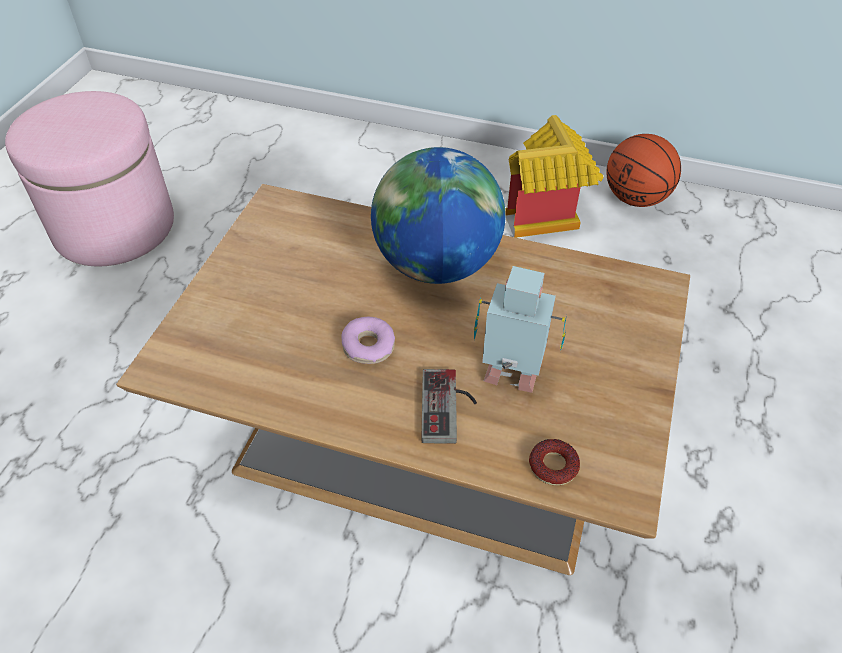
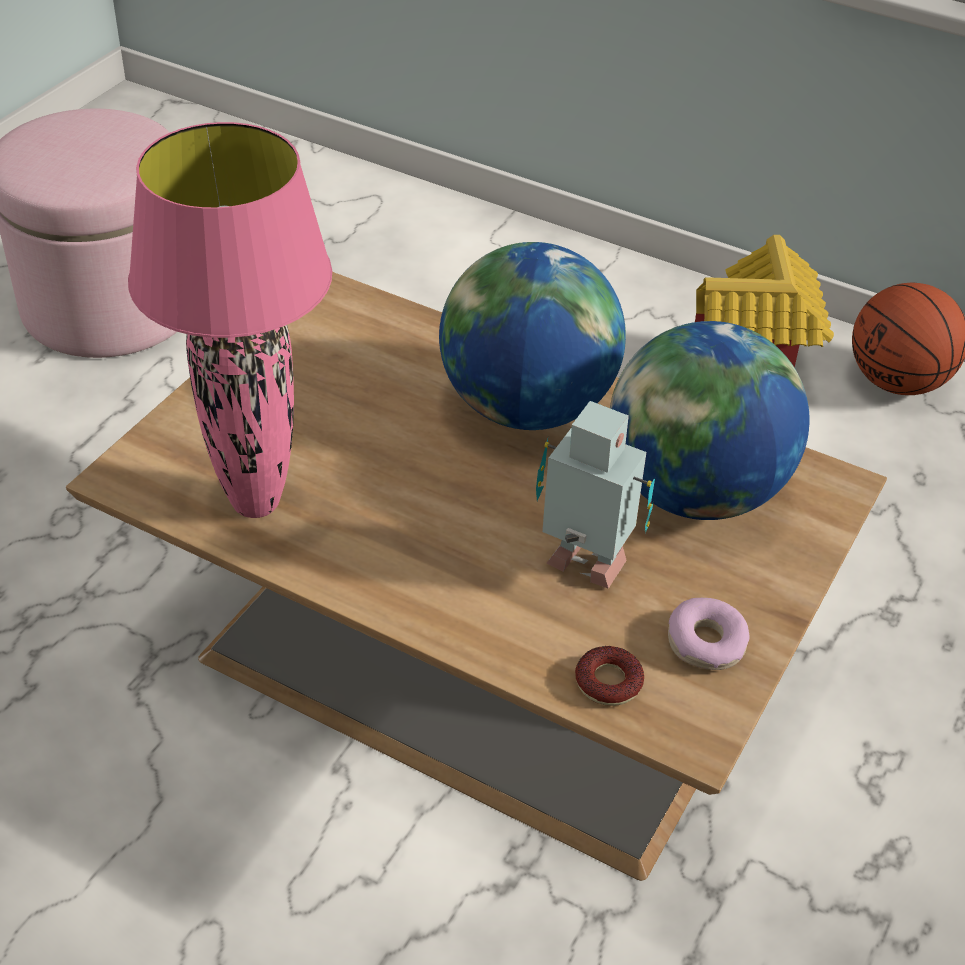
camera: 10 degrees right, 5 degrees down
donut [341,317,395,364] -> donut moved to [668,598,750,670]
game controller [421,369,477,444] -> none
none -> pink table lamp [128,122,332,518]
none -> globe [610,321,810,520]

